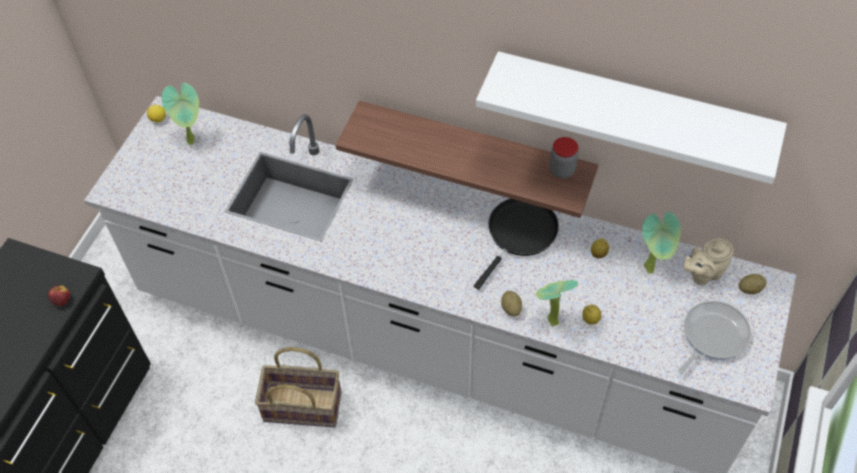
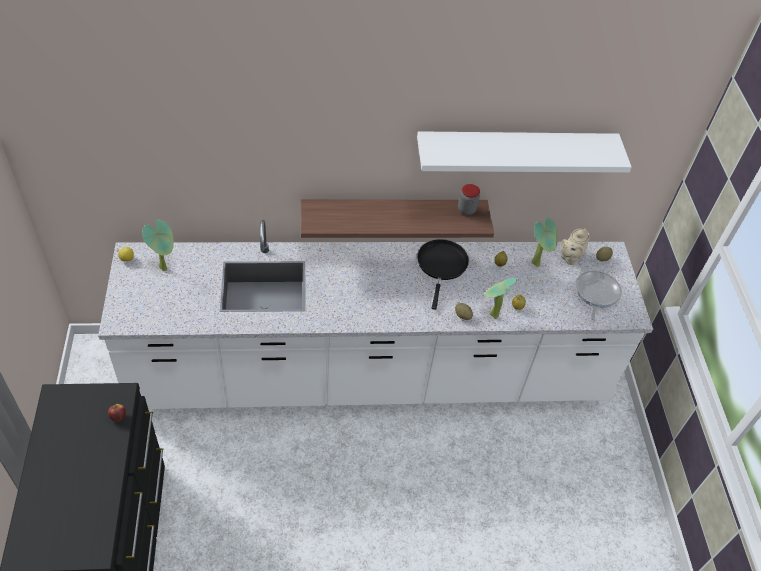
camera: 30 degrees left, 5 degrees down
basket [255,347,342,428] -> none

